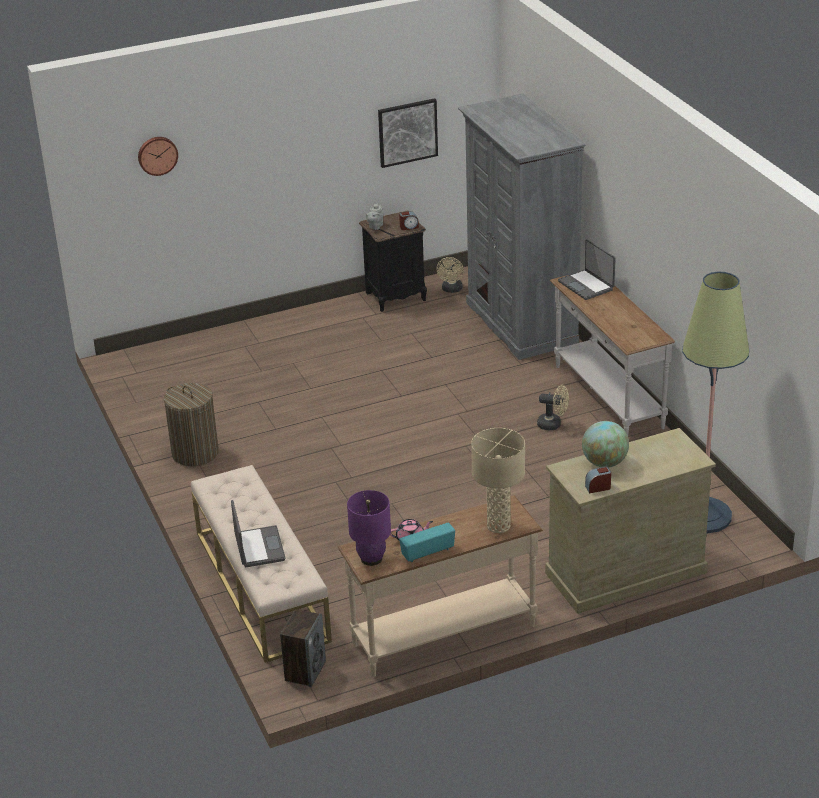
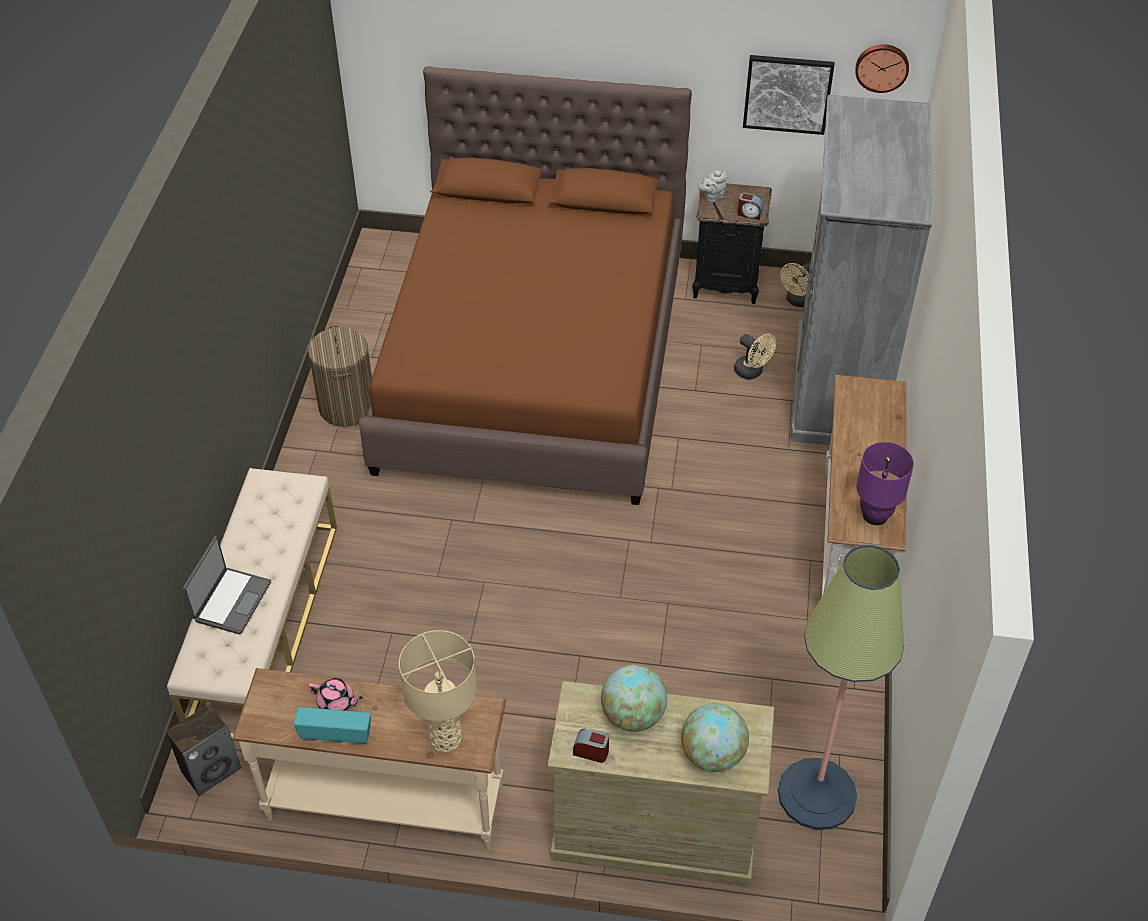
camera: 30 degrees right, 15 degrees up
wall clock [138,137,178,176] -> wall clock moved to [855,44,909,93]
purple table lamp [347,490,391,566] -> purple table lamp moved to [856,442,914,525]
beige fan [537,385,569,430] -> beige fan moved to [734,334,776,379]
laptop [558,239,616,300] -> none
none -> brown bed [359,66,692,505]
none -> globe [681,703,749,772]

